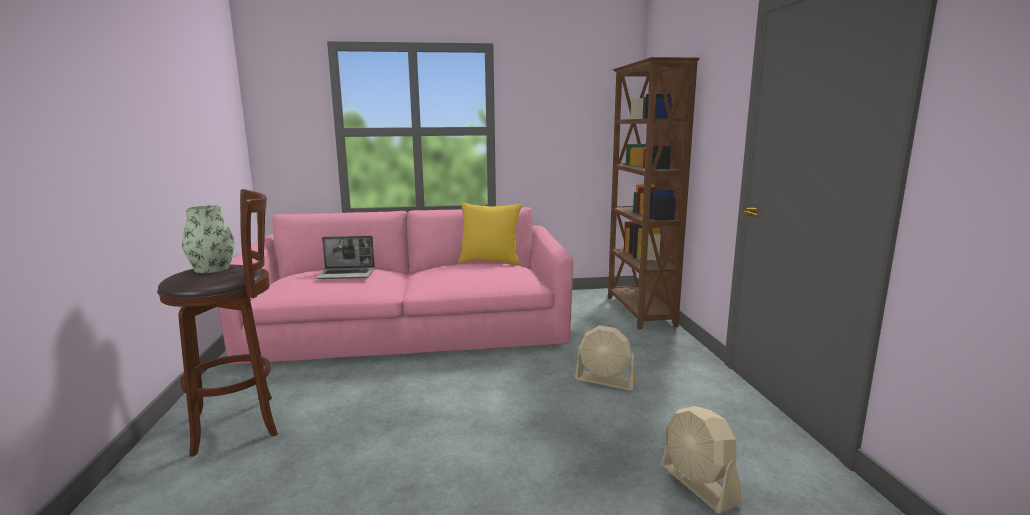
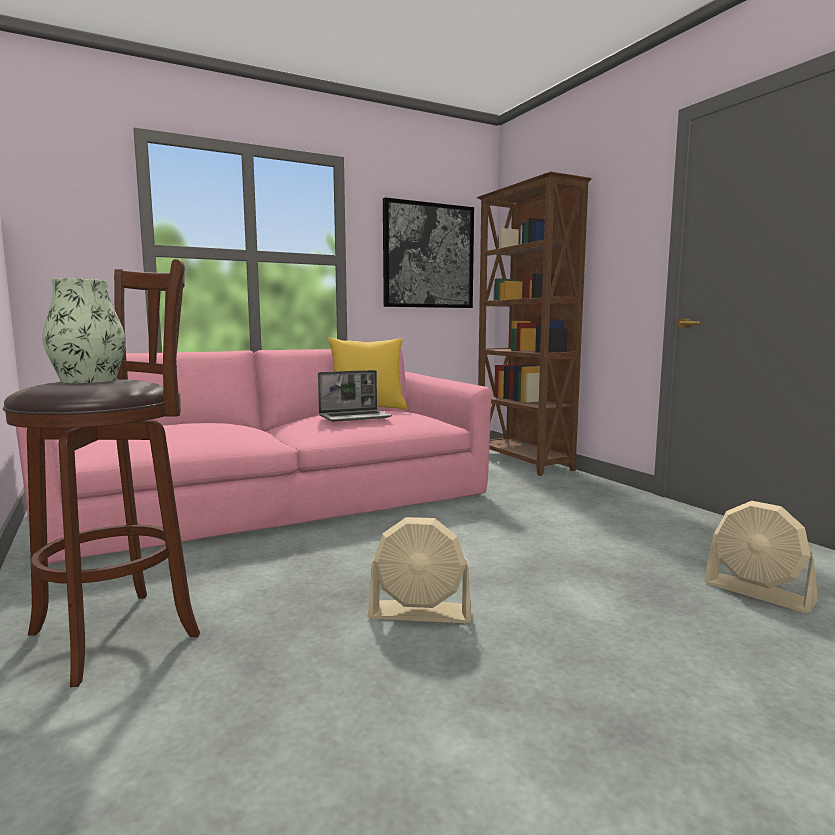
camera: 20 degrees left, 5 degrees down
laptop [316,236,375,279] -> laptop moved to [318,370,392,422]
beige fan [575,326,637,391] -> beige fan moved to [368,517,471,623]
none -> picture [383,197,474,308]

